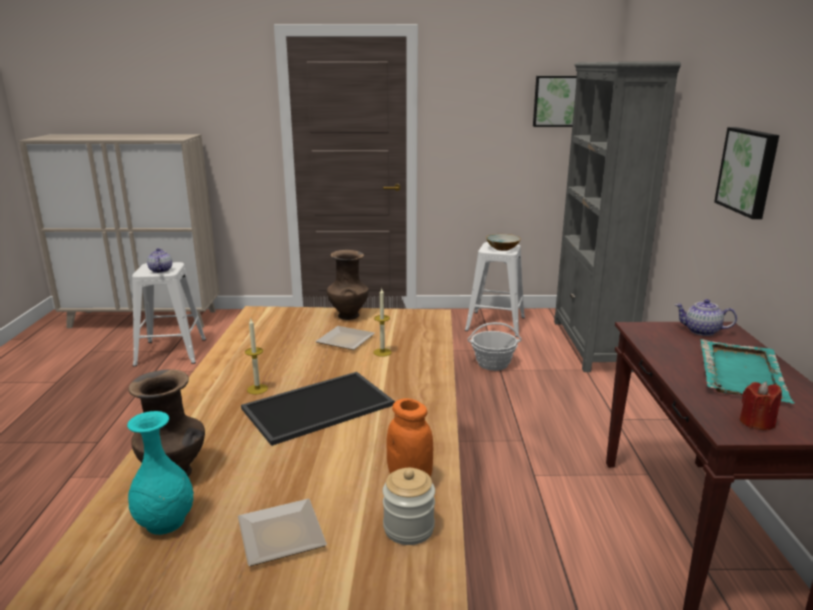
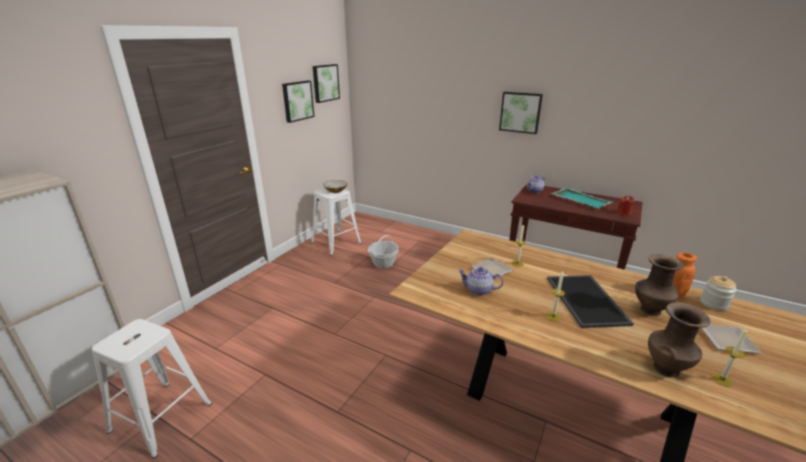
camera: 60 degrees left, 5 degrees up
turquoise vase [127,411,194,535] -> candle [712,327,747,387]
teapot [147,248,172,273] -> teapot moved to [458,267,503,296]
brown vase [327,250,369,320] -> brown vase moved to [635,254,684,316]
grey bookcase [554,62,681,372] -> none
none -> picture [282,81,315,123]

